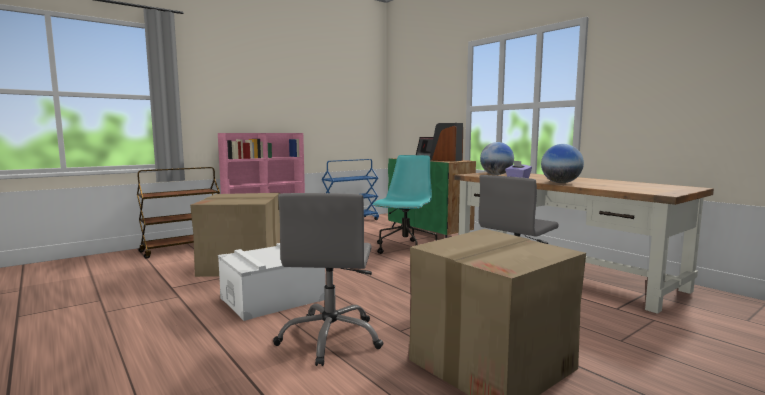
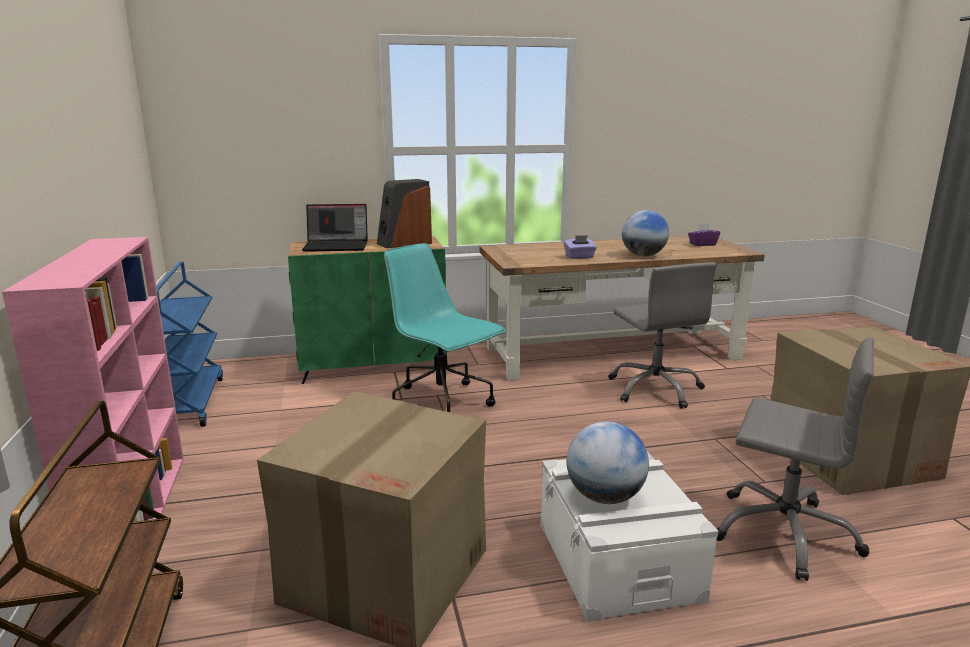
camera: 65 degrees left, 10 degrees up
globe [480,142,514,175] -> globe moved to [567,421,649,504]
none -> purple tissue box [688,223,720,246]

